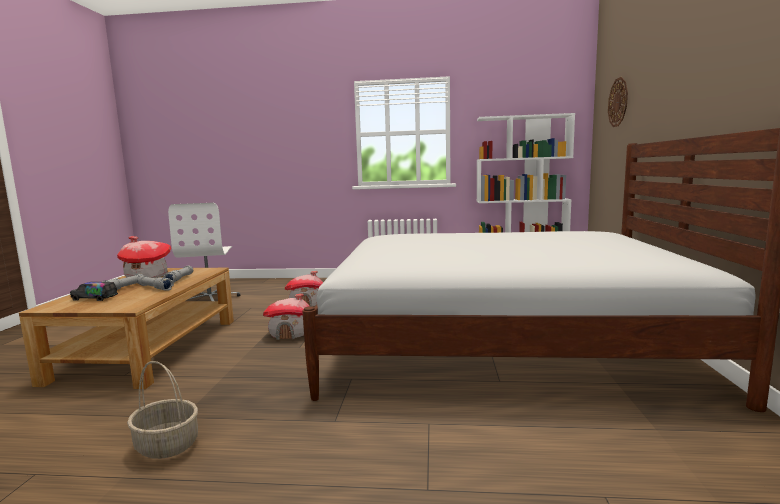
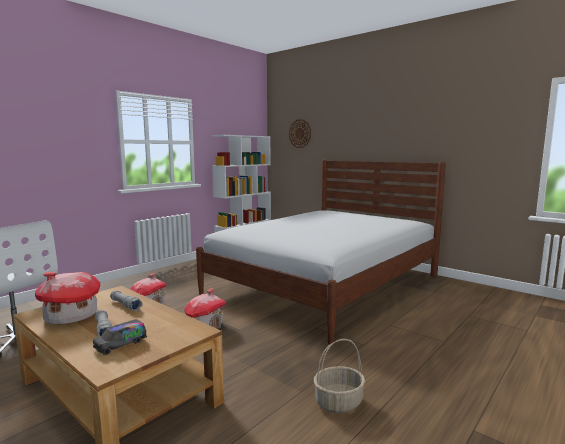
camera: 55 degrees left, 0 degrees up
grey flashlight [138,276,174,290] -> none

